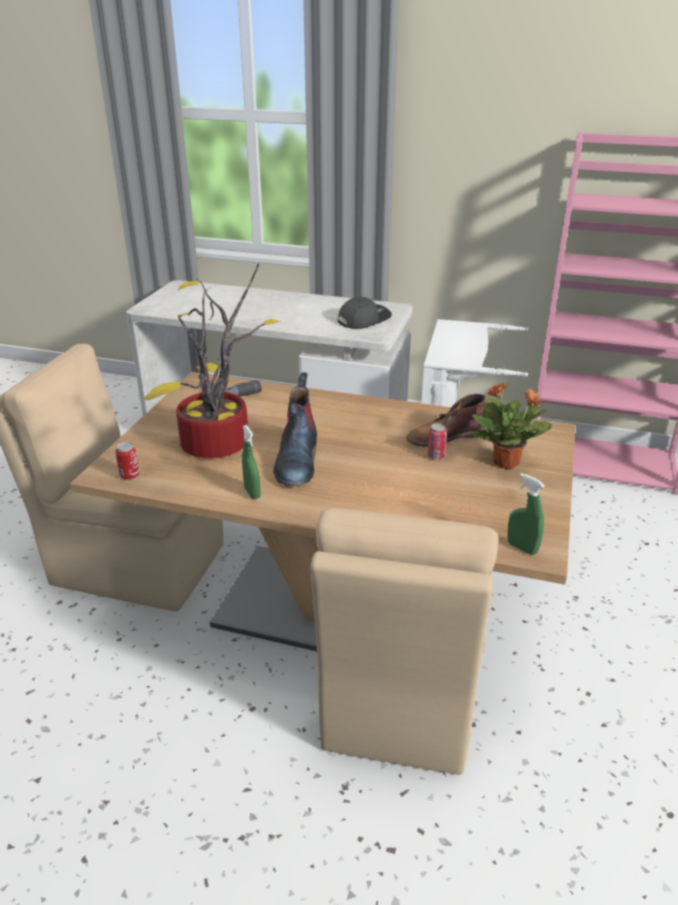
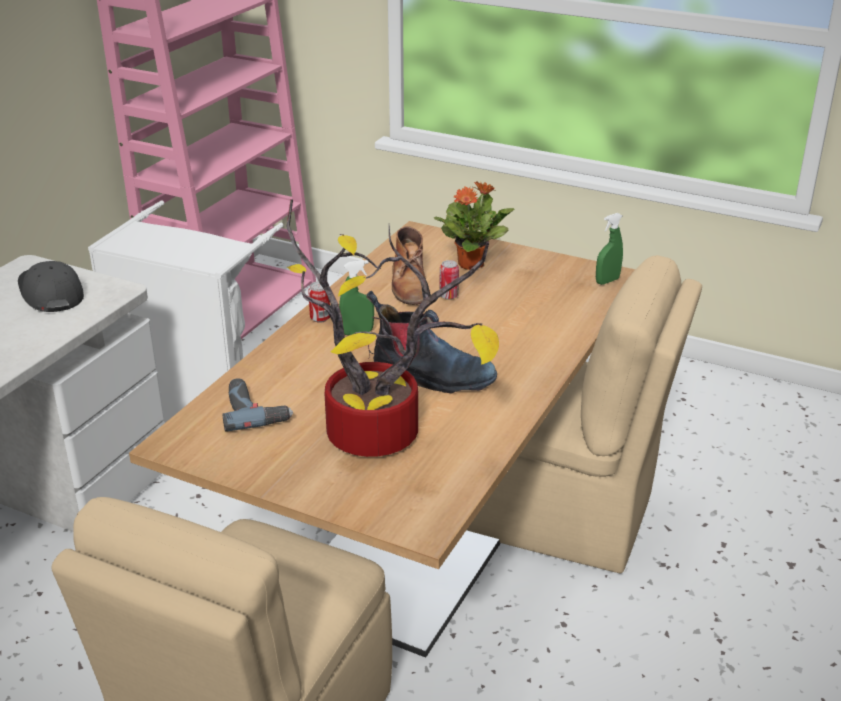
camera: 80 degrees left, 0 degrees up
can [115,442,139,480] -> can moved to [308,281,330,323]
green spray bottle [242,425,261,499] -> green spray bottle moved to [339,260,374,335]

